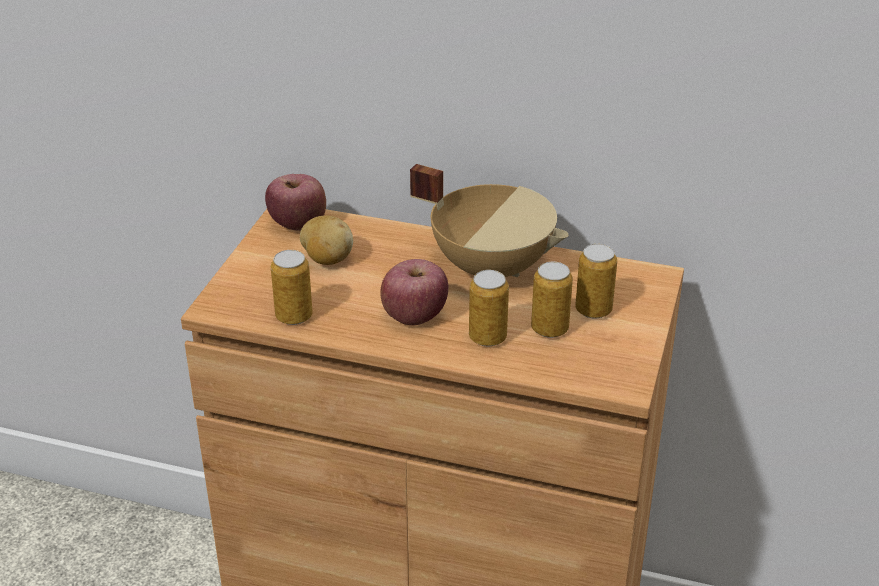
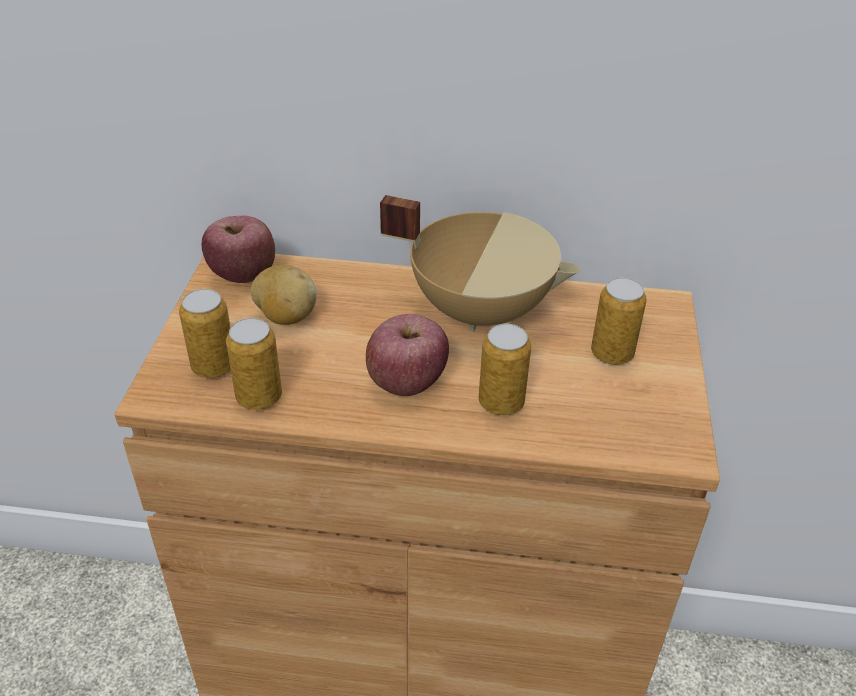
camera: 10 degrees left, 5 degrees up
can [531,262,573,338] -> can moved to [179,289,231,378]

